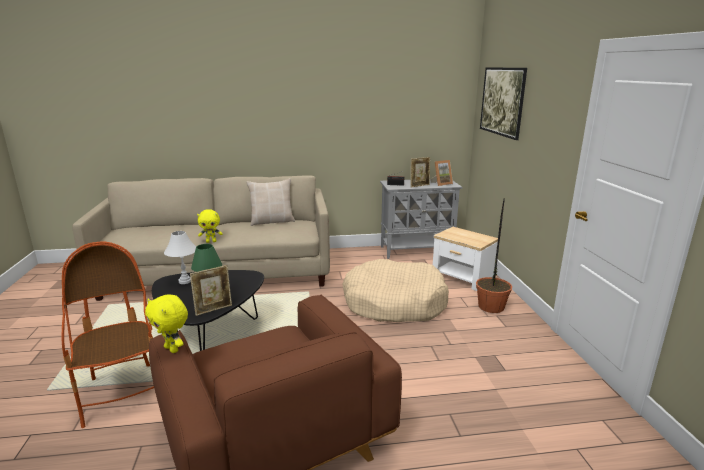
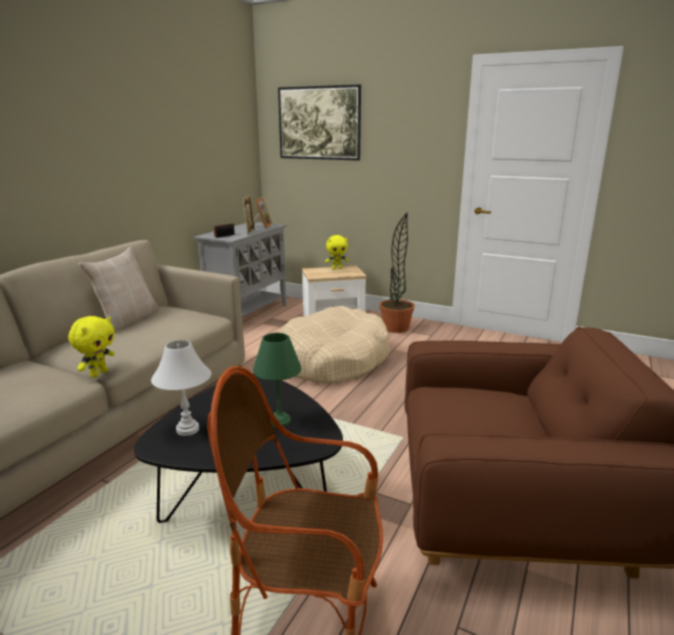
camera: 55 degrees left, 0 degrees up
yellow plush toy [145,294,188,353] -> yellow plush toy moved to [325,235,349,269]
picture frame [190,265,232,316] -> none

